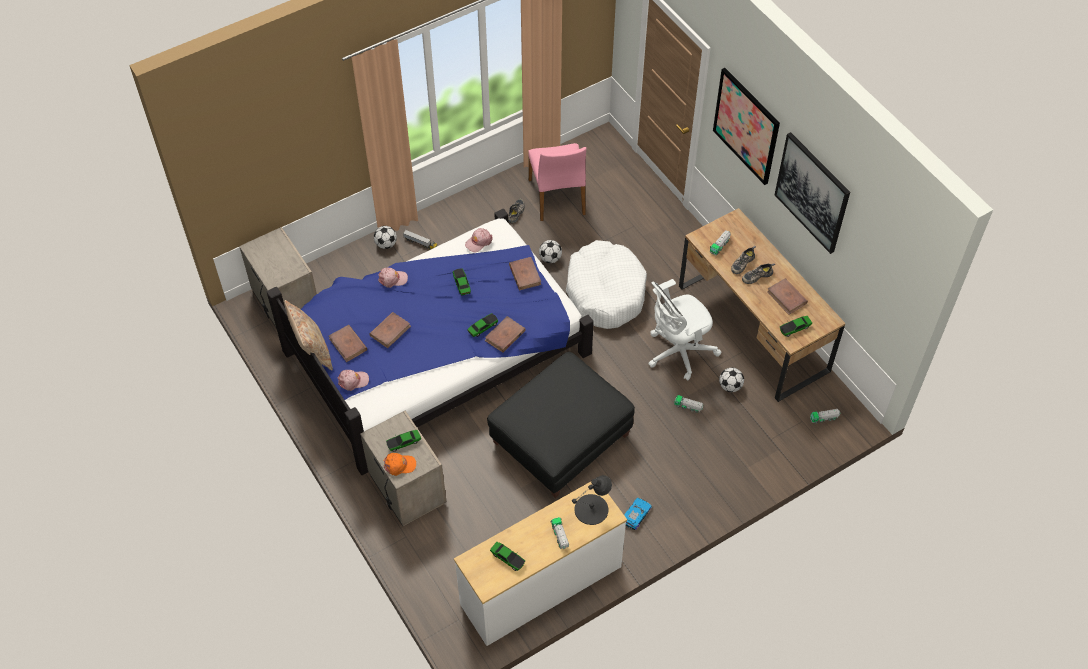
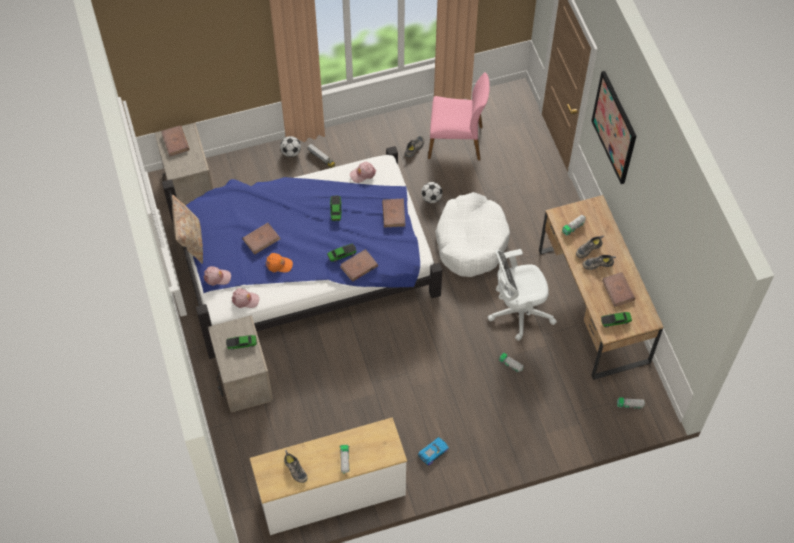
camera: 15 degrees right, 5 degrees up
brown book [329,325,367,362] -> brown book moved to [161,125,190,157]
pink cap [378,268,408,288] -> pink cap moved to [232,288,259,308]
orange cap [383,453,416,476] -> orange cap moved to [266,253,293,272]
black ottoman [487,352,635,498] -> none
toy car [490,542,525,571] -> shoe [284,450,308,483]
pink chair [528,143,586,221] -> pink chair turned 90 degrees counterclockwise [428,72,490,160]
black table lamp [572,475,612,525] -> none
football [719,368,744,392] -> none
picture [775,132,850,254] -> none

